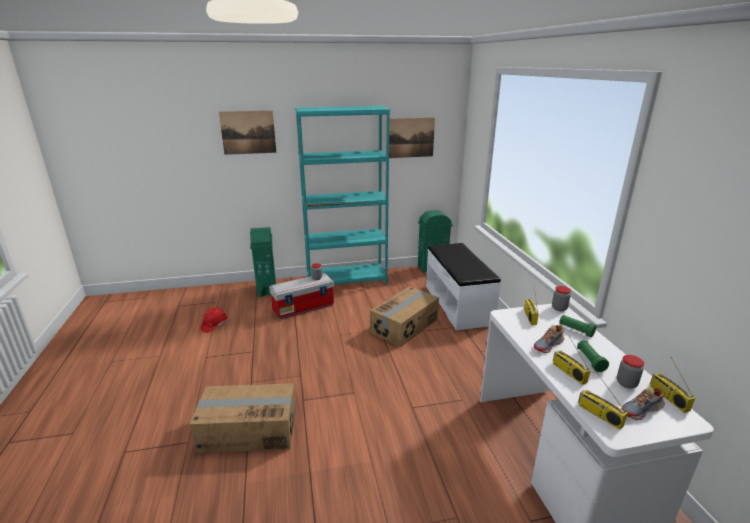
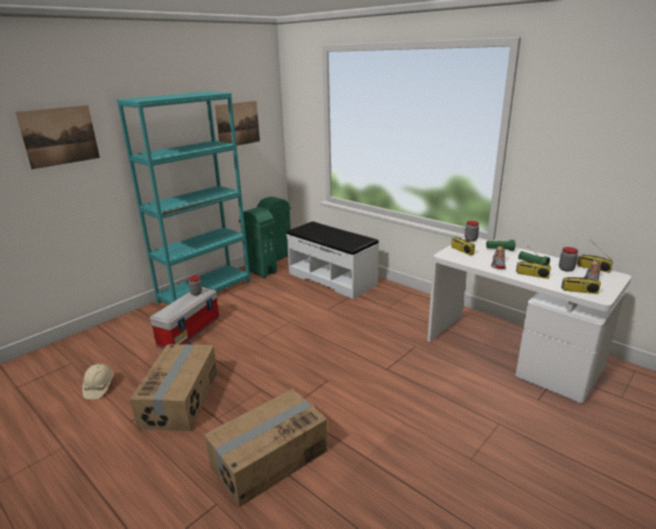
camera: 35 degrees left, 0 degrees up
red hard hat [200,307,227,333] -> beige hard hat [82,364,114,399]
green trash can [250,227,276,297] -> green trash can moved to [239,207,277,278]
cardboard box [370,287,439,347] -> cardboard box moved to [130,344,217,431]

